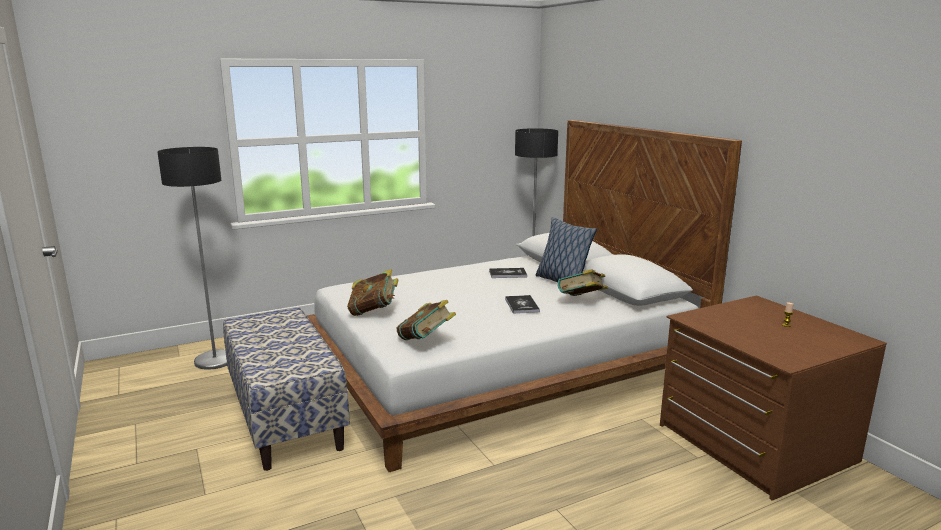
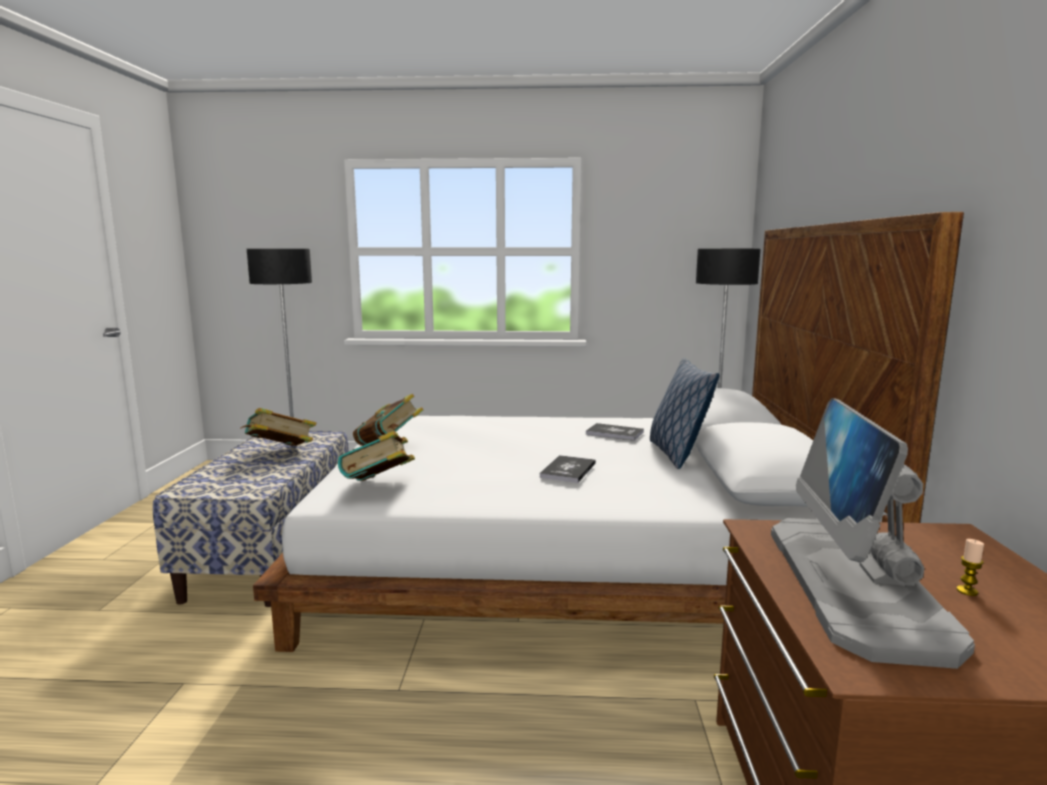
camera: 30 degrees right, 5 degrees down
book [557,269,608,296] -> book moved to [240,408,316,446]
none -> monitor [771,398,975,669]

